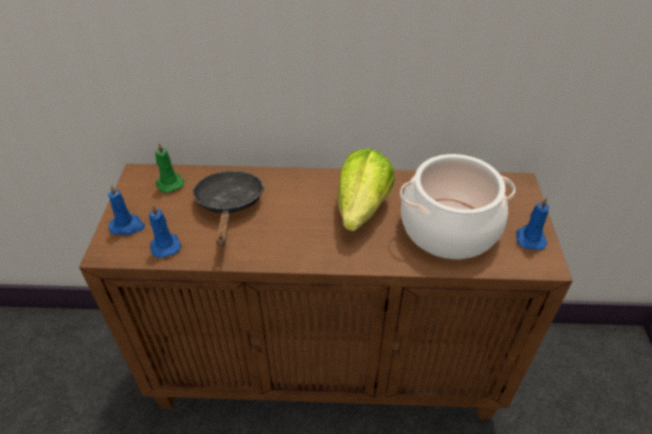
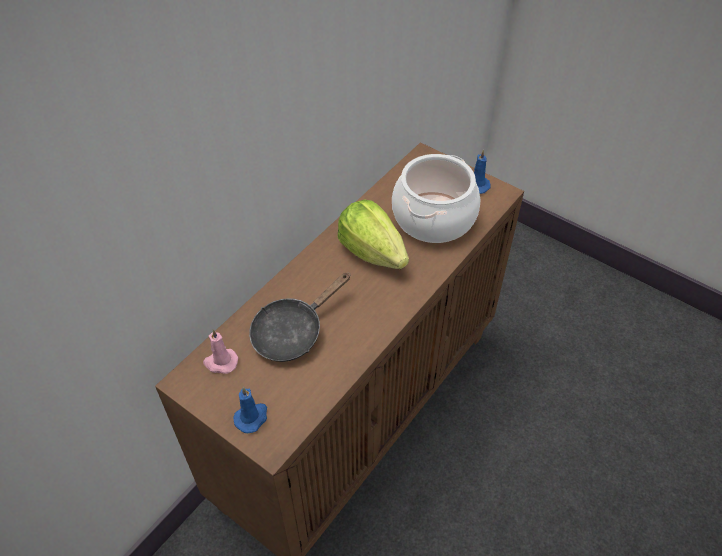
camera: 55 degrees left, 5 degrees up
blue candle [149,204,181,258] -> none
green candle [155,143,184,193] -> pink candle [203,329,238,374]
black frying pan [192,171,264,246] -> black frying pan turned 75 degrees counterclockwise [249,273,351,362]

